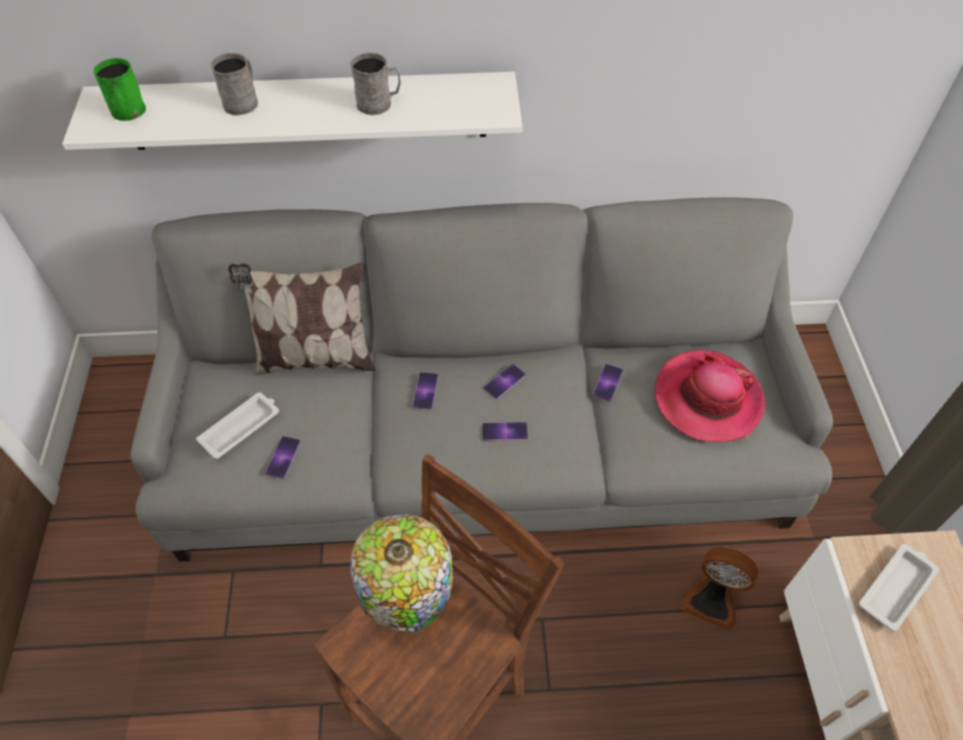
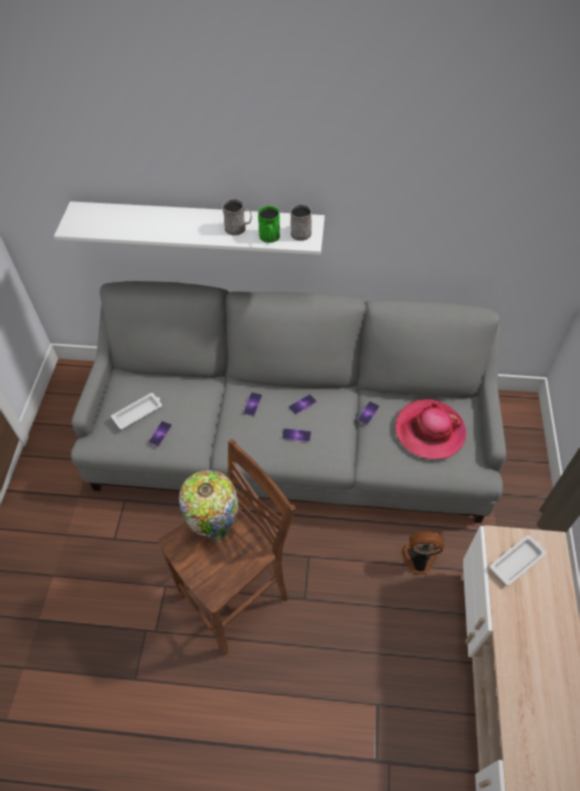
camera: 10 degrees right, 0 degrees up
green mug [94,58,146,121] -> green mug moved to [258,206,280,243]
grey mug [211,53,258,116] -> grey mug moved to [290,204,312,241]
pillow [228,263,376,376] -> none
fan [681,547,758,630] -> fan turned 150 degrees clockwise [401,532,444,575]

